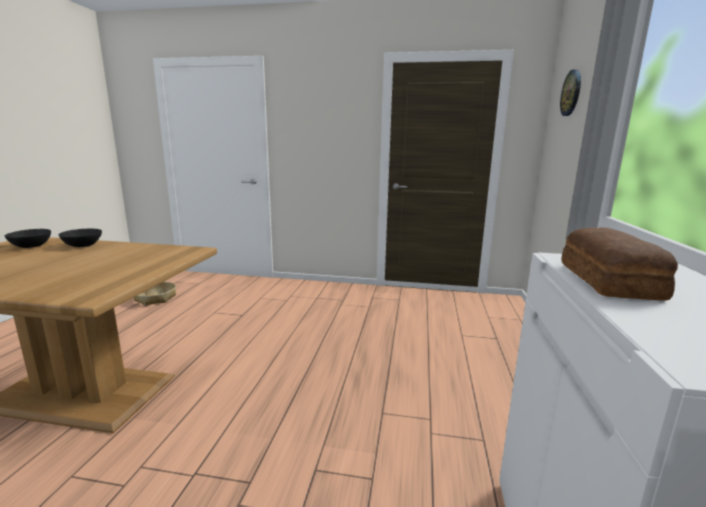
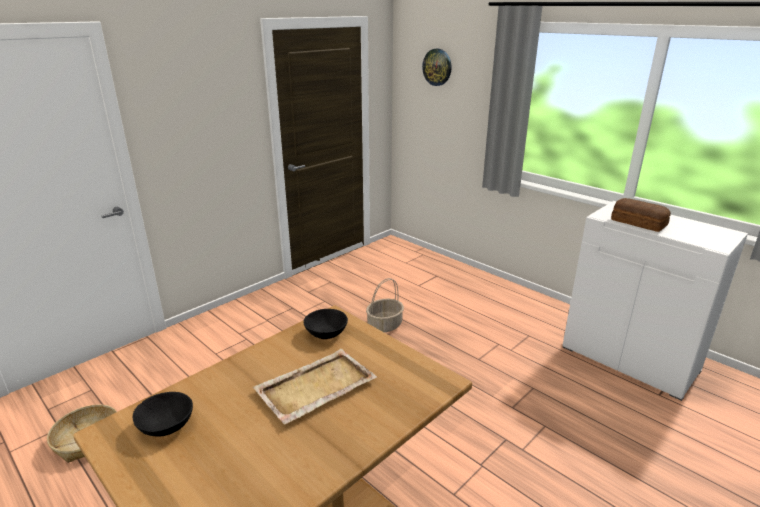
camera: 55 degrees left, 10 degrees up
black bowl [59,229,102,247] -> black bowl moved to [303,309,348,339]
none -> beige tray [253,349,377,424]
none -> basket [366,278,404,332]

